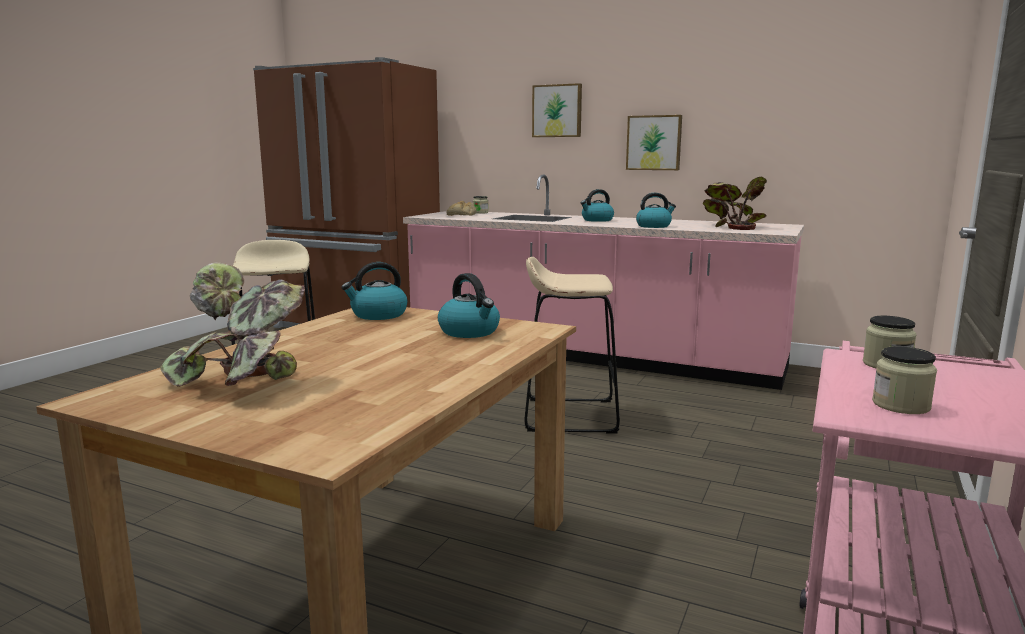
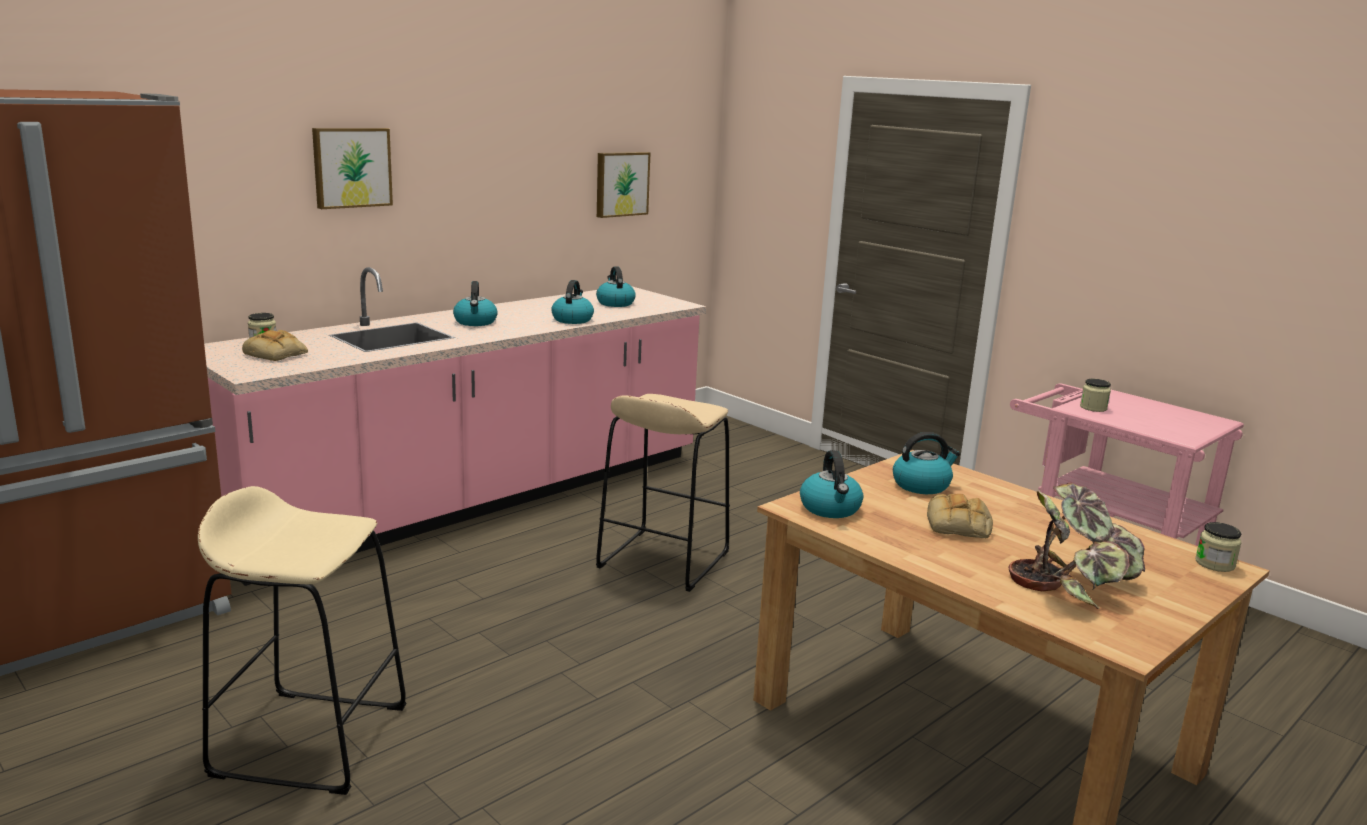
camera: 70 degrees left, 5 degrees up
picture [626,115,682,170] -> picture moved to [597,152,650,218]
potted plant [703,176,767,230] -> kettle [596,266,636,307]
jar [872,346,937,414] -> jar moved to [1195,522,1242,572]
none -> bread [927,494,993,538]

